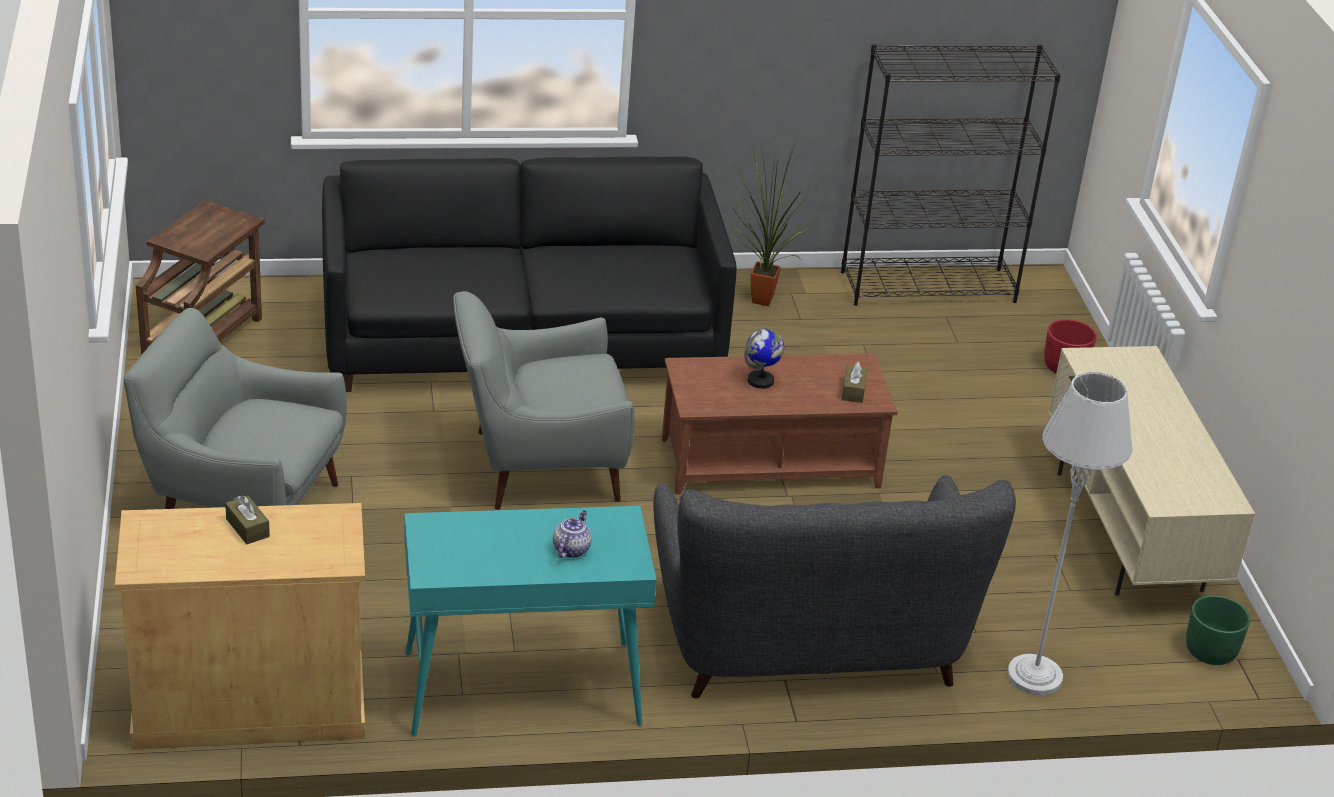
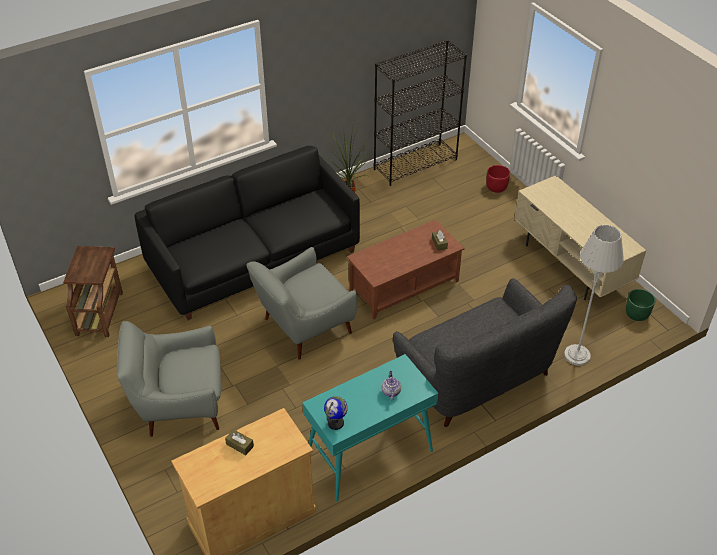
camera: 20 degrees left, 10 degrees up
globe [744,329,784,389] -> globe moved to [324,396,348,430]

